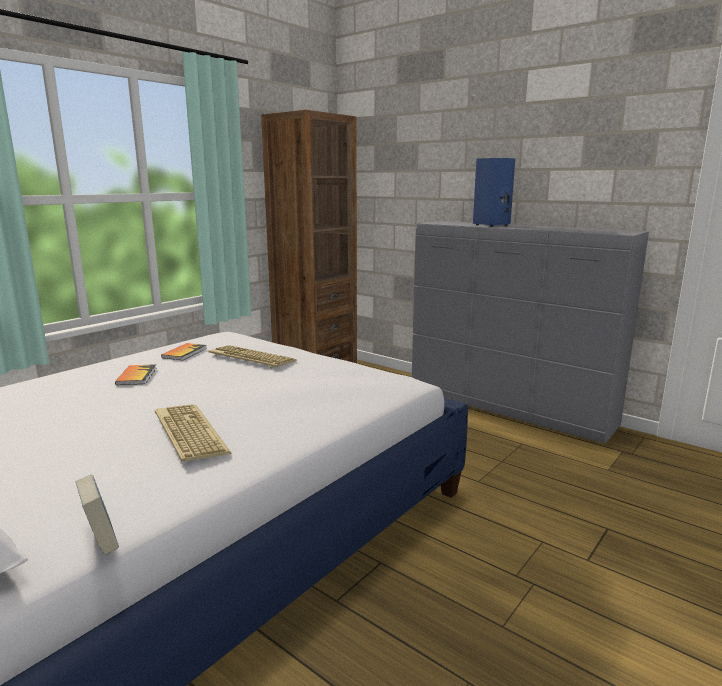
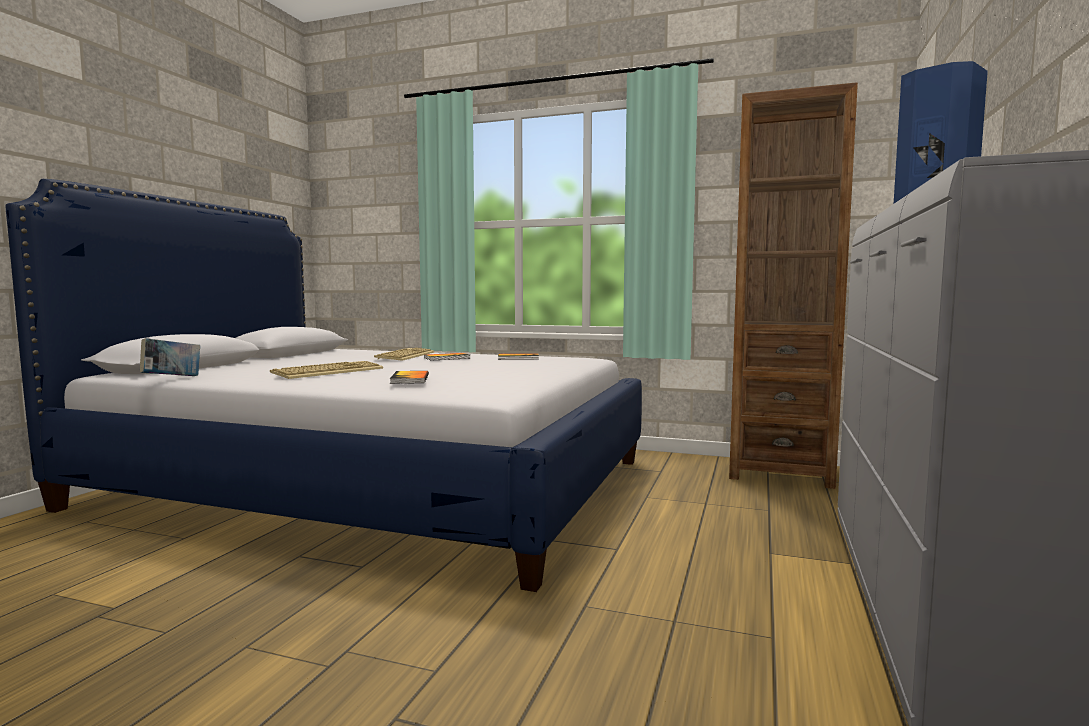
camera: 70 degrees right, 10 degrees down
keyboard [208,345,297,368] -> keyboard moved to [374,348,434,361]
none -> book [390,371,429,384]

